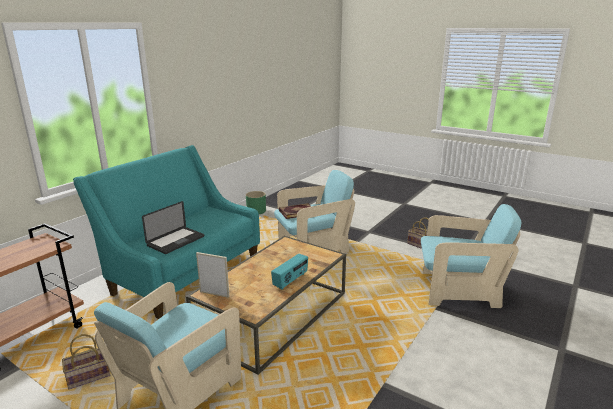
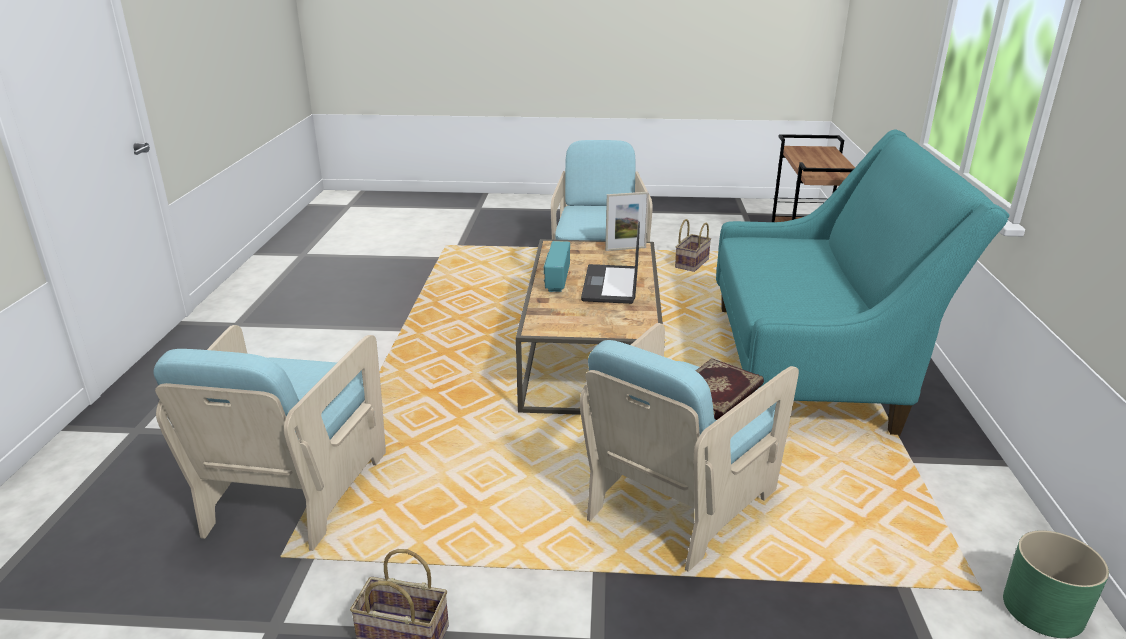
camera: 150 degrees right, 5 degrees up
laptop [142,201,204,254] -> laptop moved to [581,222,640,304]
turquoise armchair [421,204,521,308] -> turquoise armchair turned 60 degrees counterclockwise [154,325,386,551]

